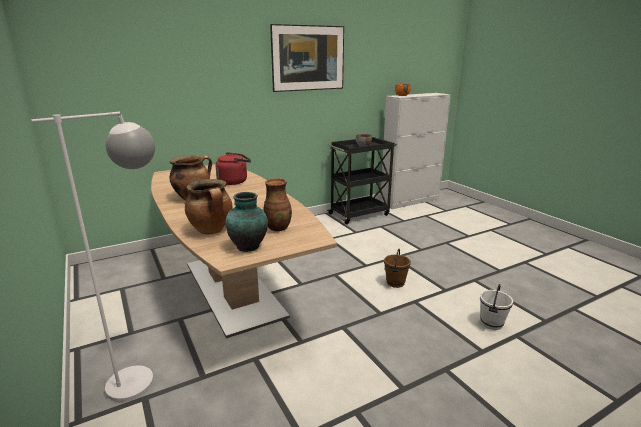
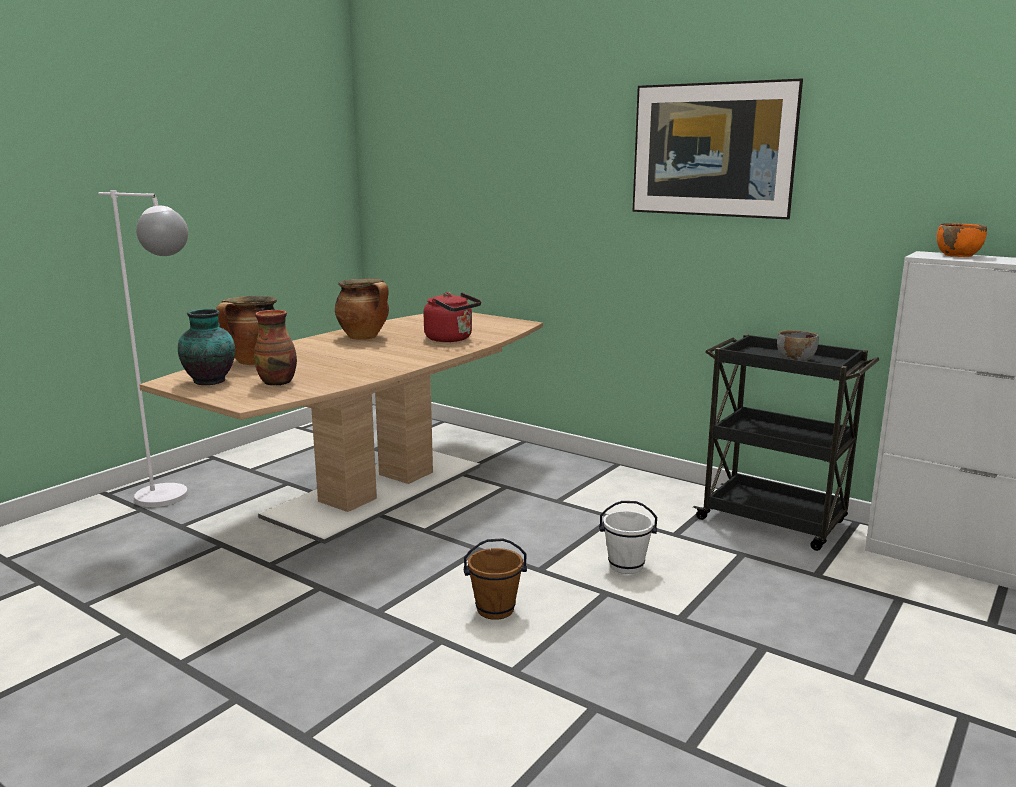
camera: 65 degrees right, 5 degrees down
white bucket [480,284,513,330] -> white bucket moved to [599,501,657,574]

